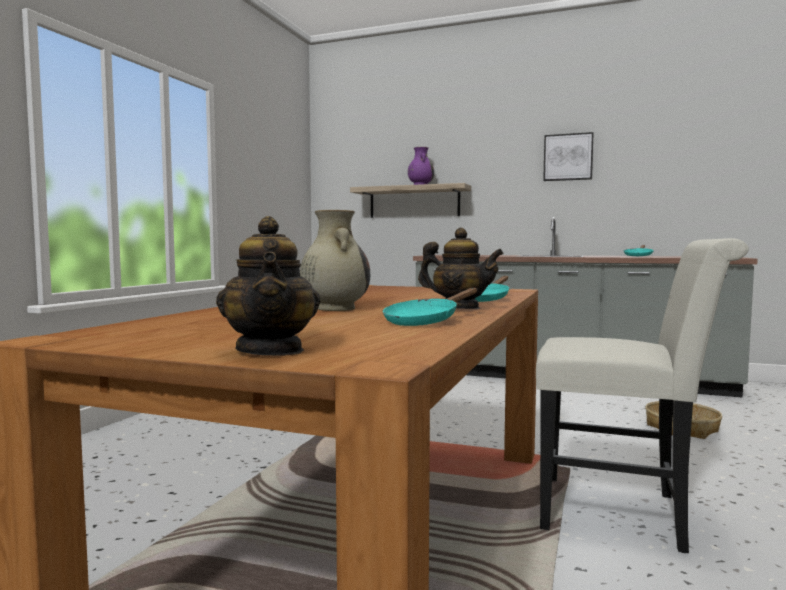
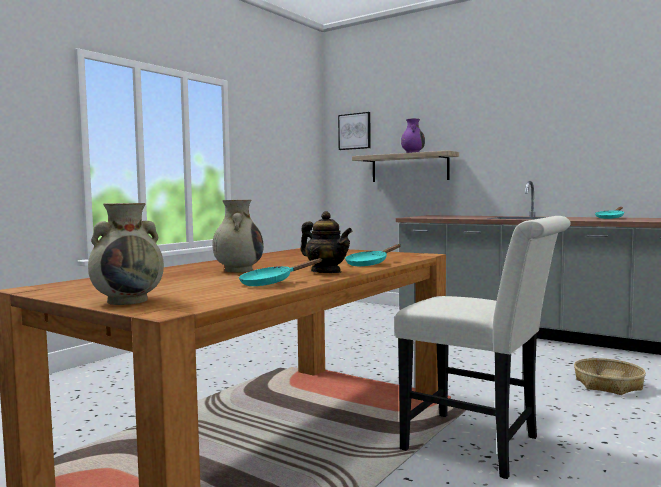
camera: 15 degrees right, 0 degrees up
teapot [216,216,320,356] -> beige vase [88,203,164,305]
picture [543,132,593,181] -> picture moved to [338,112,371,150]

